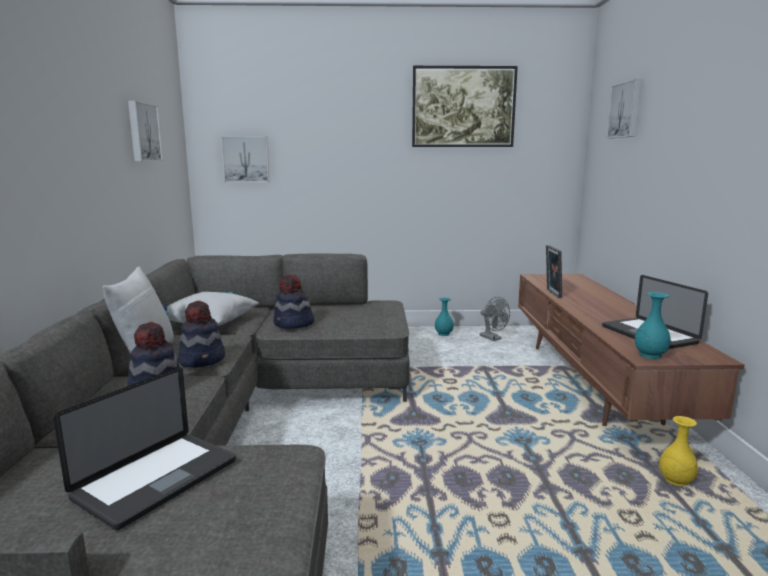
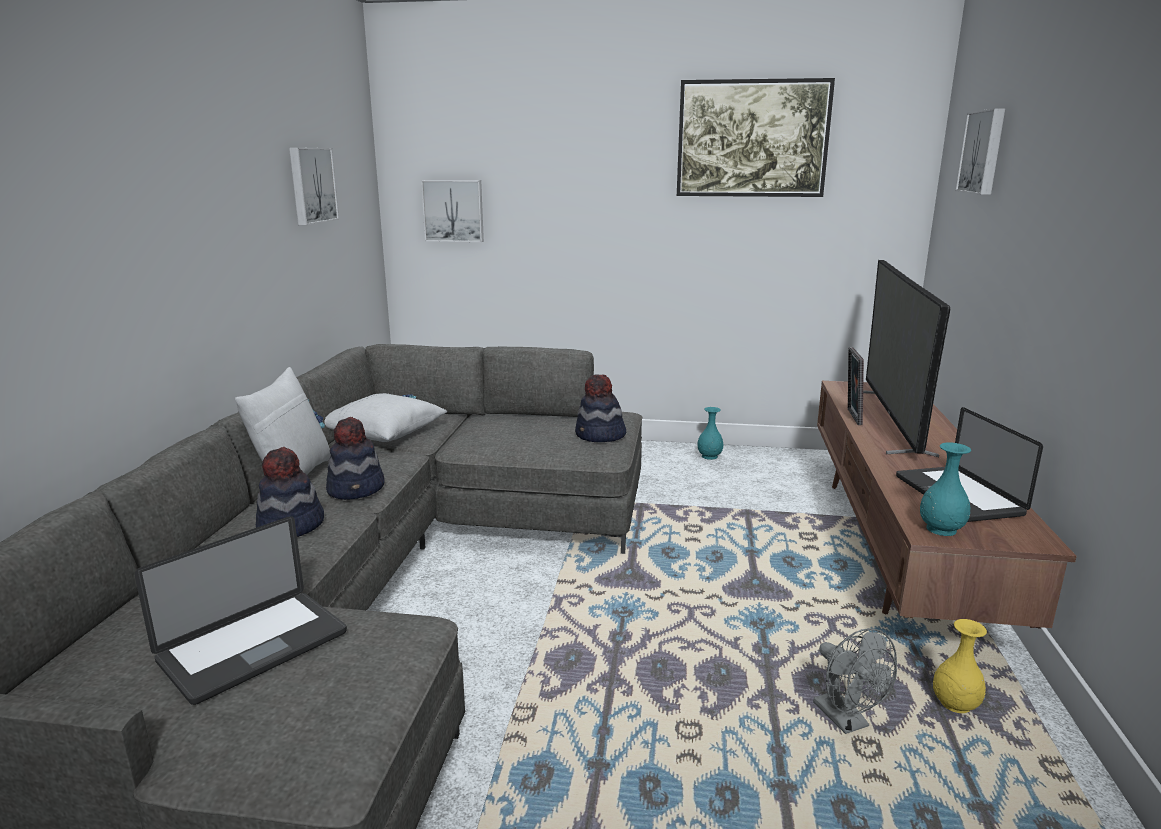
camera: 10 degrees right, 5 degrees up
hat [273,275,315,329] -> hat moved to [575,374,626,442]
grey fan [480,297,510,341] -> grey fan moved to [813,628,897,734]
none -> television [863,260,950,457]

